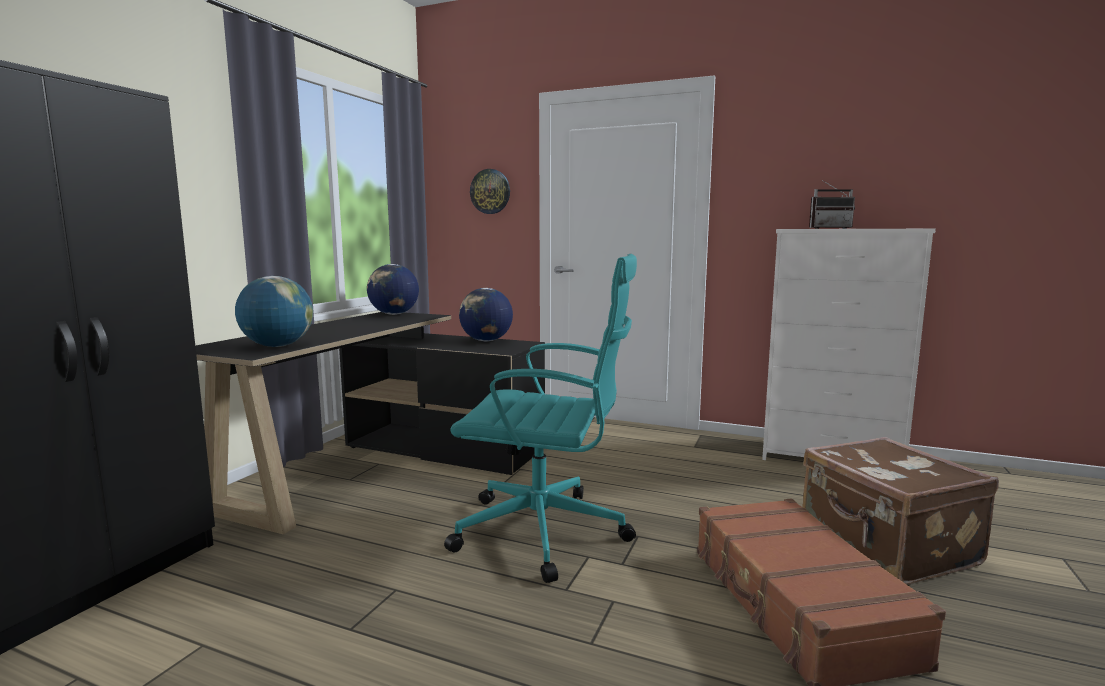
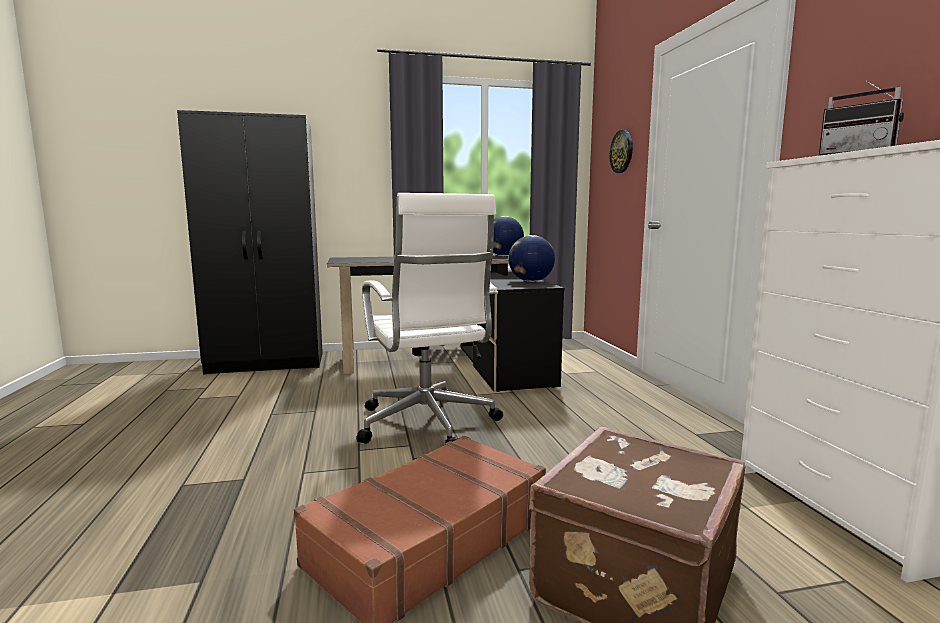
camera: 55 degrees right, 0 degrees up
globe [235,276,313,347] -> none
turquoise office chair [444,254,637,583] -> white office chair [357,193,503,444]

